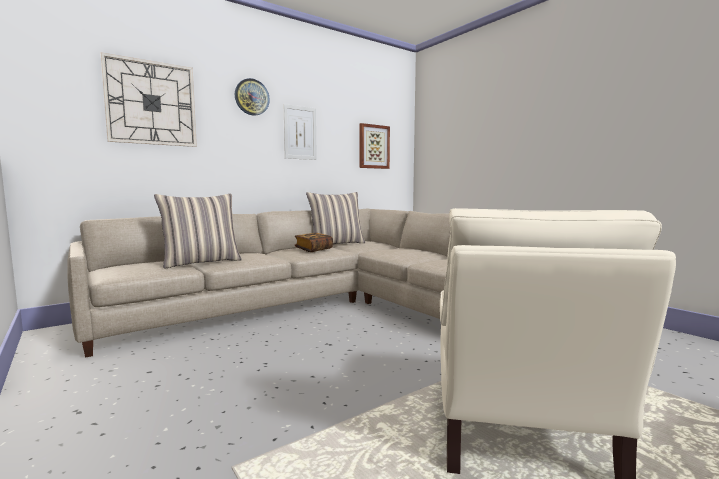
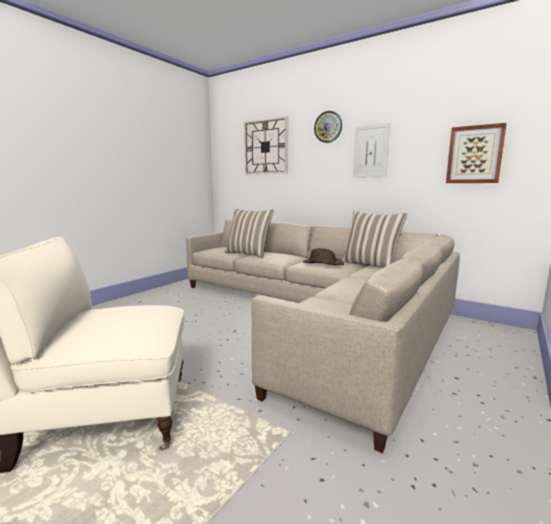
camera: 70 degrees right, 5 degrees up
book [294,233,333,252] -> brown hat [303,248,344,265]

